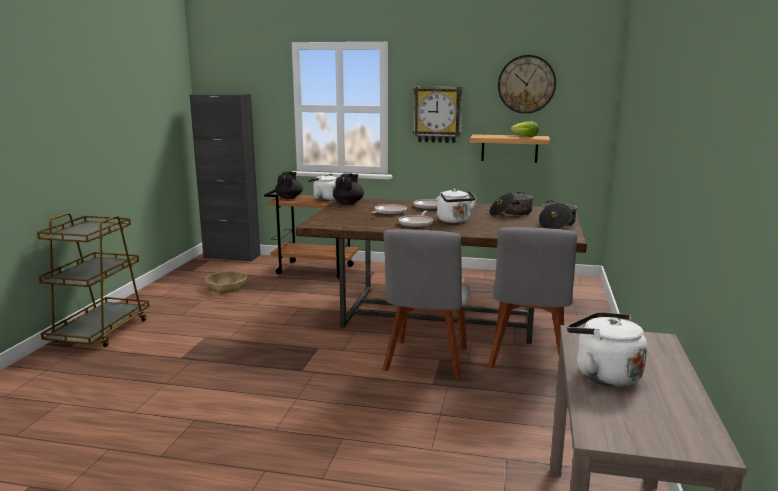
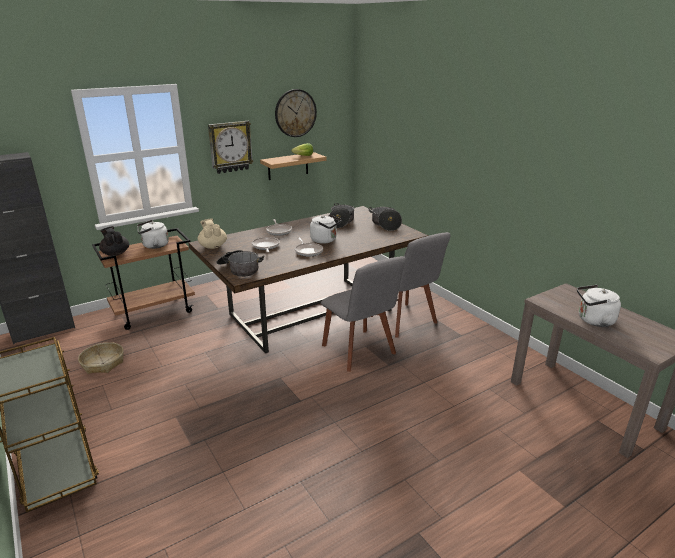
camera: 45 degrees left, 10 degrees up
black teapot [333,173,364,204] -> beige teapot [198,218,227,249]
none -> cooking pot [217,250,264,277]

